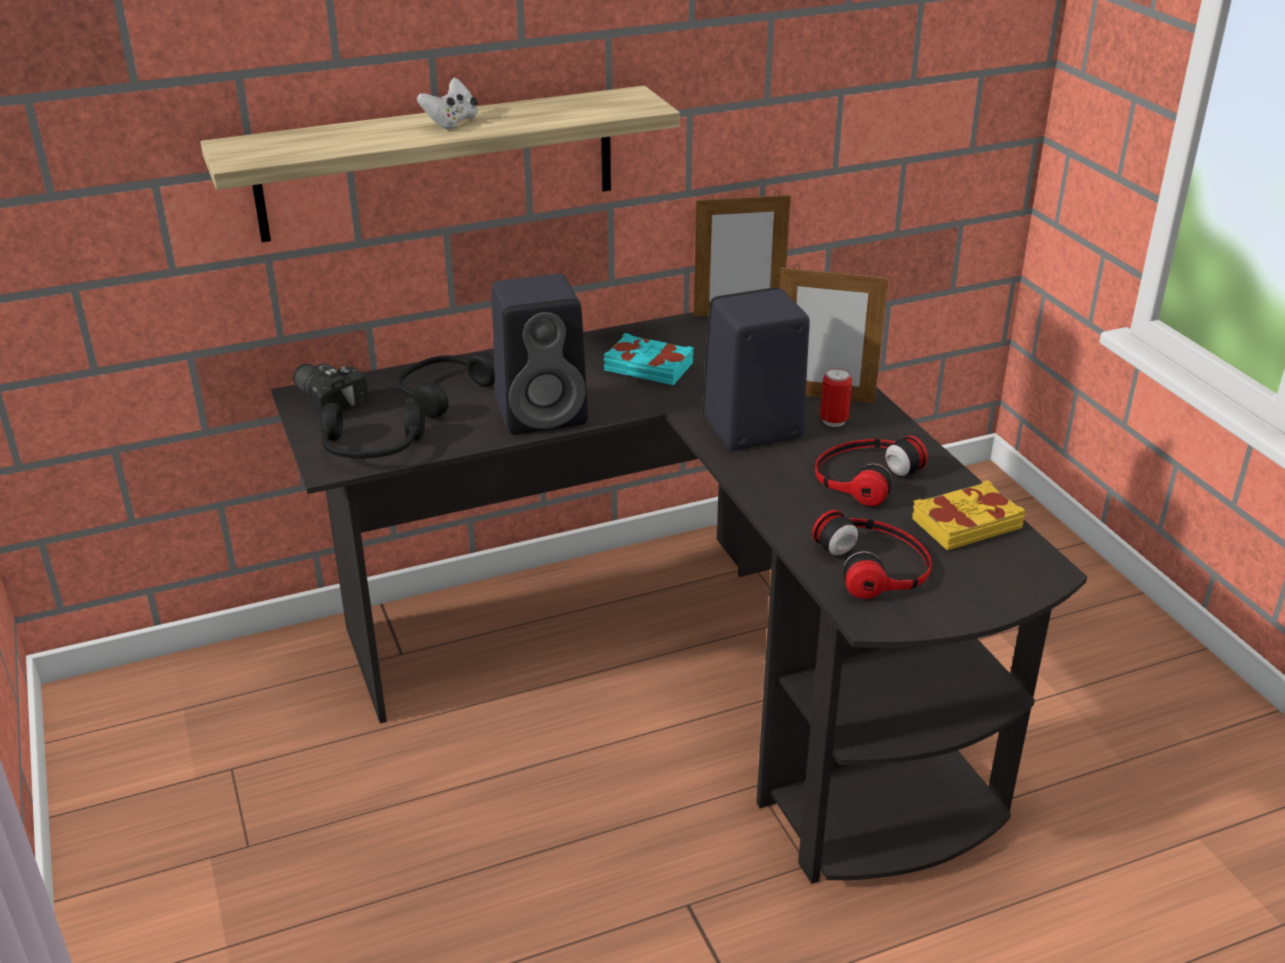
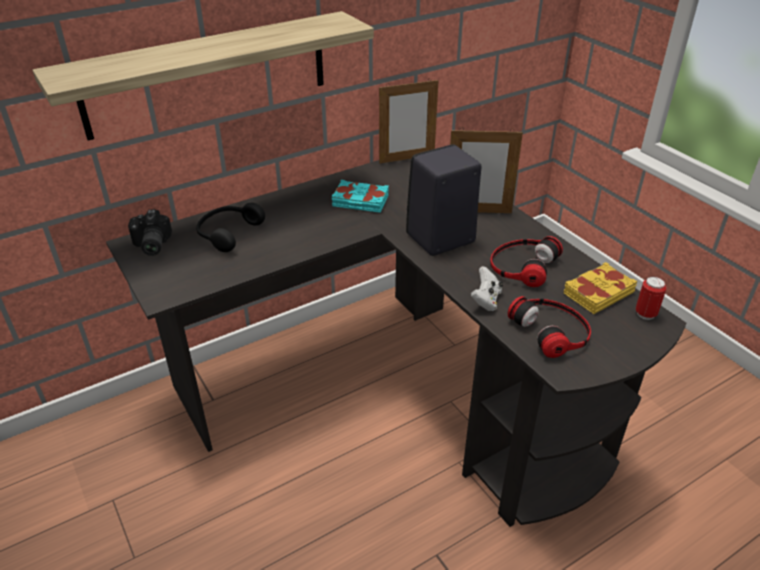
camera: 10 degrees left, 5 degrees up
camera [293,364,369,417] -> camera turned 135 degrees counterclockwise [128,209,172,256]
black headphones [320,402,425,459] -> none
white game controller [417,78,478,130] -> white game controller moved to [471,266,503,311]
black speaker [491,274,588,434] -> none
can [820,368,852,427] -> can moved to [636,276,667,320]

